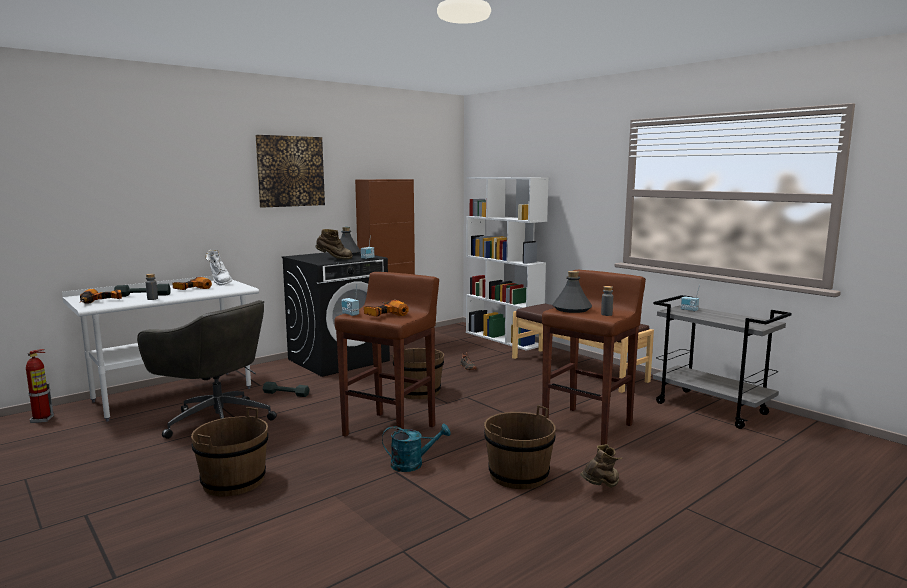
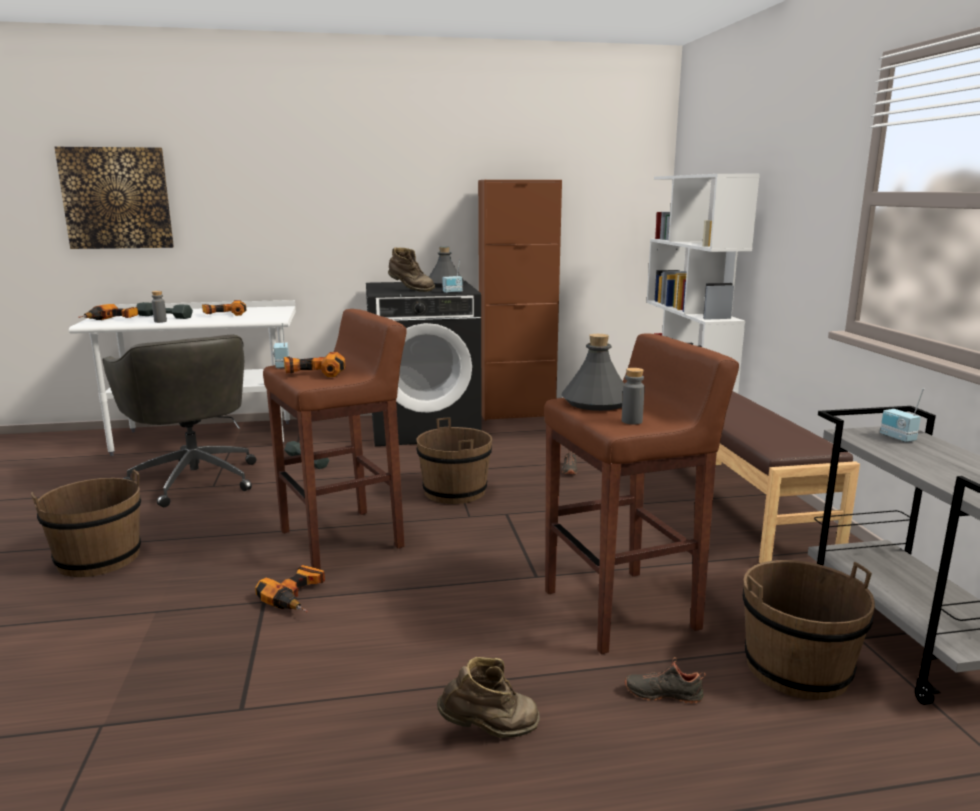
camera: 30 degrees right, 5 degrees up
fire extinguisher [26,349,54,423] -> none
white boot [206,250,232,285] -> none
picture [256,135,325,208] -> picture moved to [54,147,174,249]
turquoise watering can [382,424,451,472] -> power drill [255,565,325,612]
brown bucket [484,405,556,489] -> brown bucket moved to [743,560,875,700]
none -> black shoe [625,657,706,704]

